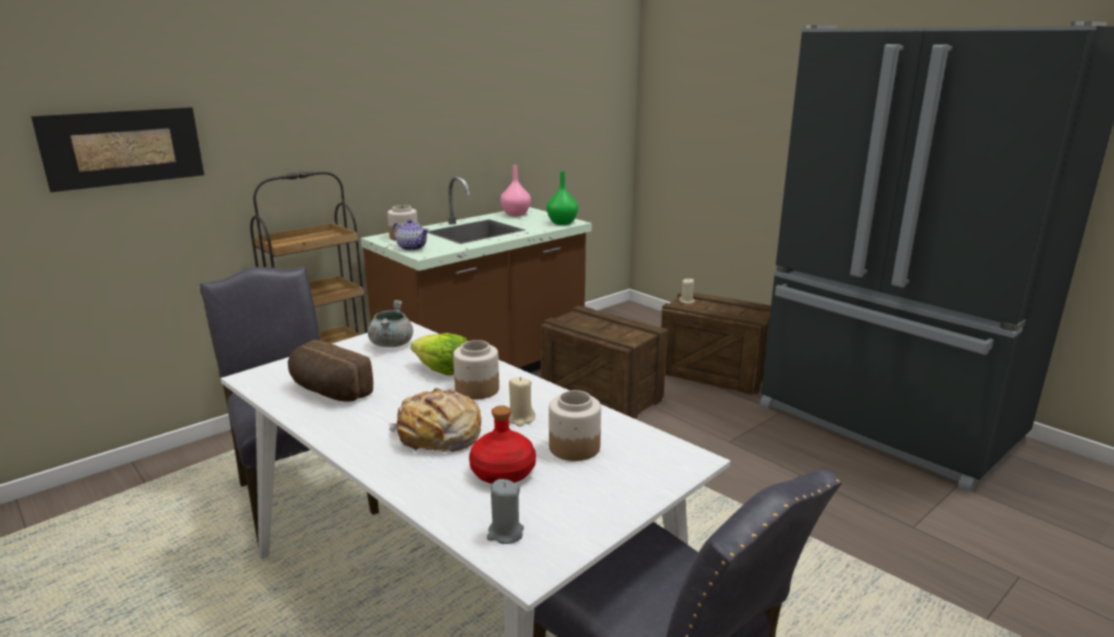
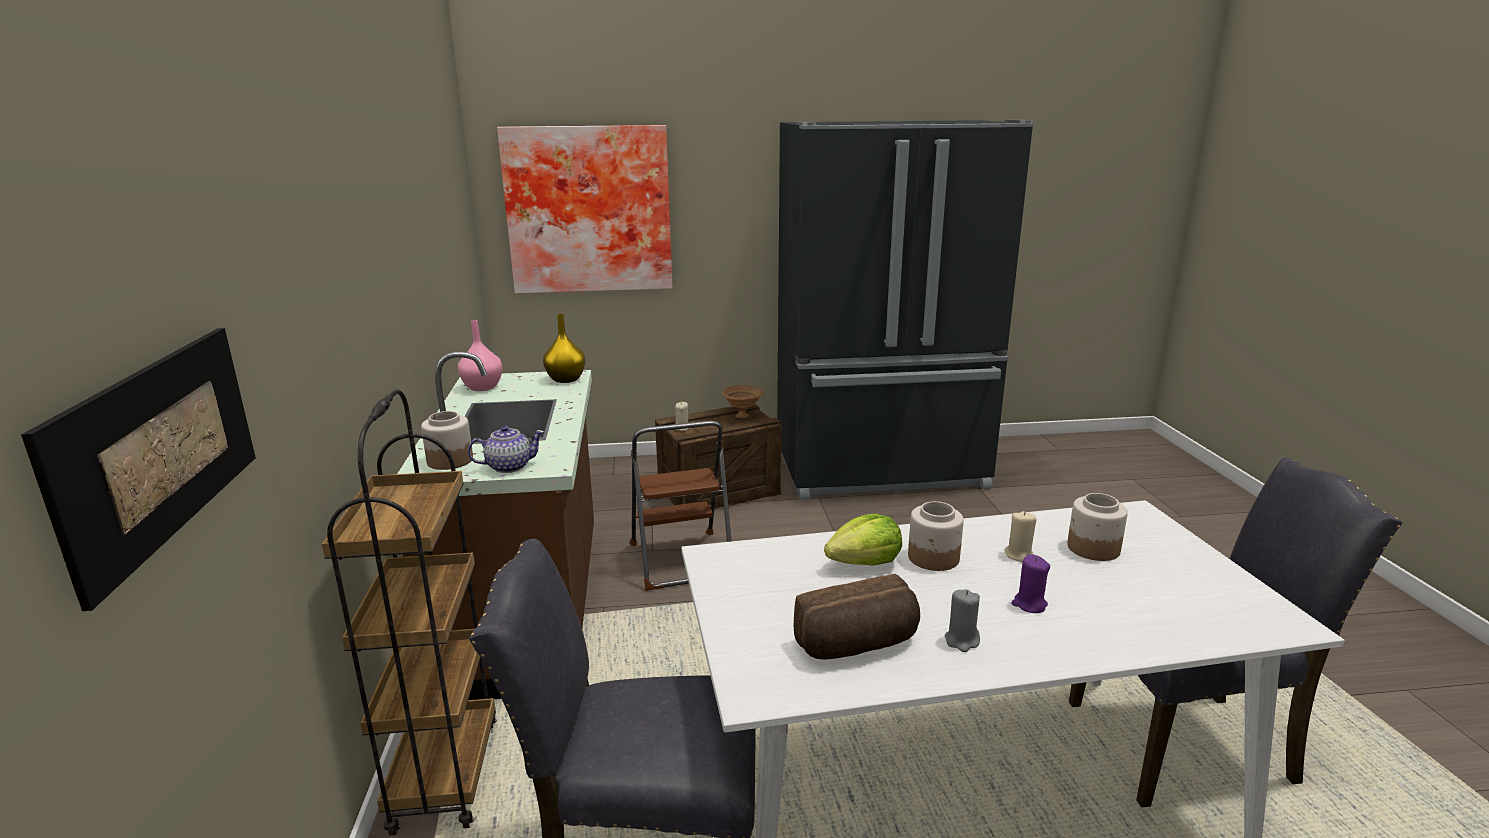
camera: 55 degrees left, 0 degrees up
grey cooking pot [368,300,413,347] -> none
bread [388,388,481,452] -> purple candle [1012,554,1050,613]
red bottle [469,405,536,484] -> none
grey candle [487,479,524,544] -> grey candle moved to [945,589,980,652]
crate [540,306,668,419] -> brown step ladder [629,421,731,591]
green vase [547,171,578,225] -> yellow vase [543,313,586,383]
none -> picture [497,125,672,293]
none -> brown bowl [722,385,764,418]

